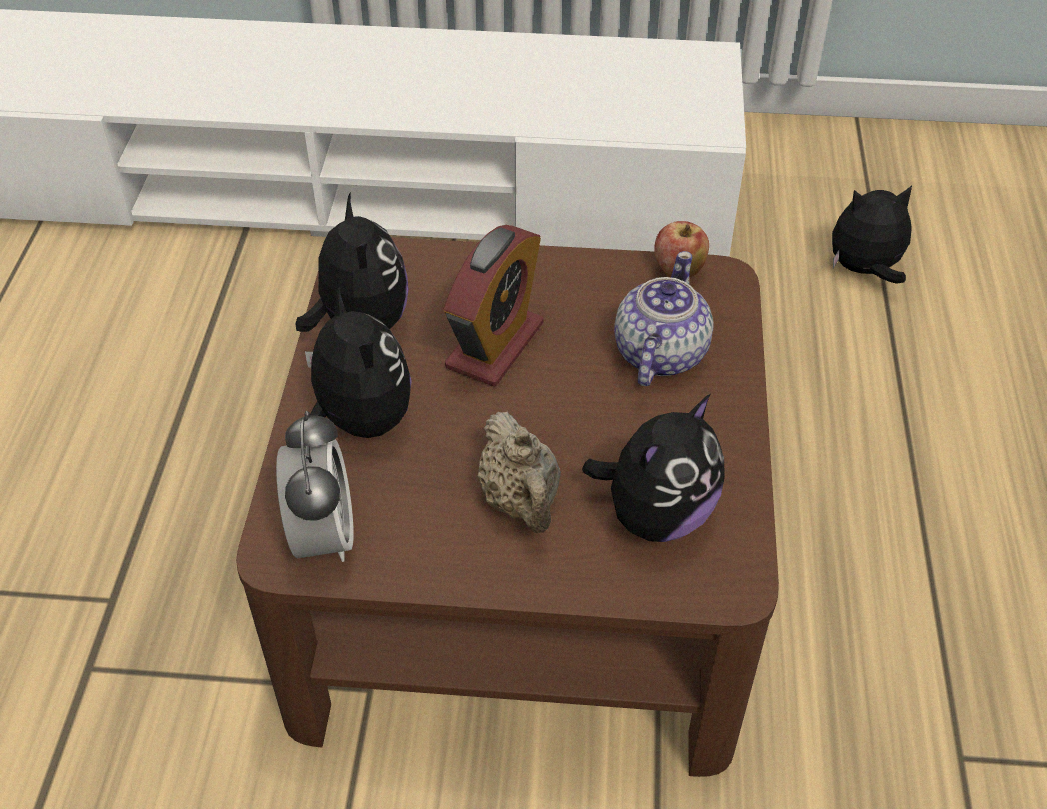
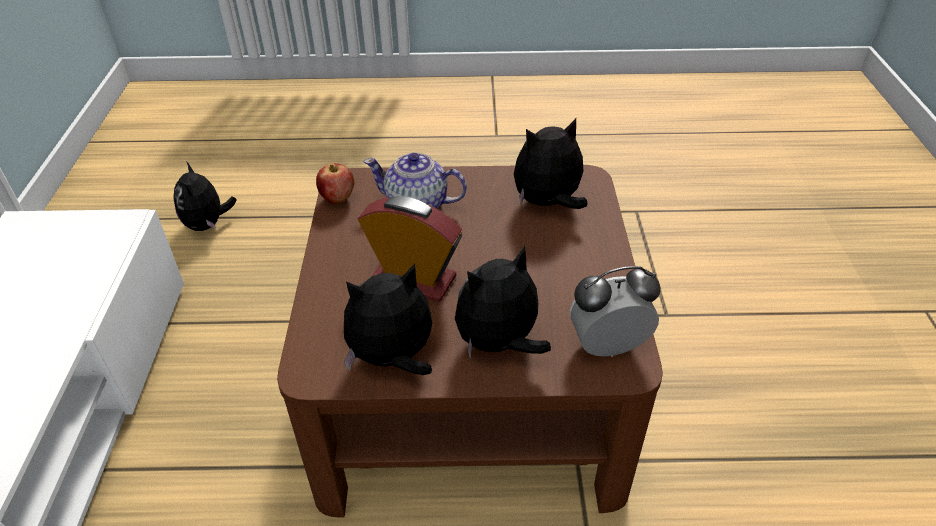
camera: 95 degrees left, 5 degrees down
beige teapot [478,412,561,533] -> none
plush toy [582,394,725,542] -> plush toy turned 60 degrees counterclockwise [514,118,588,209]

